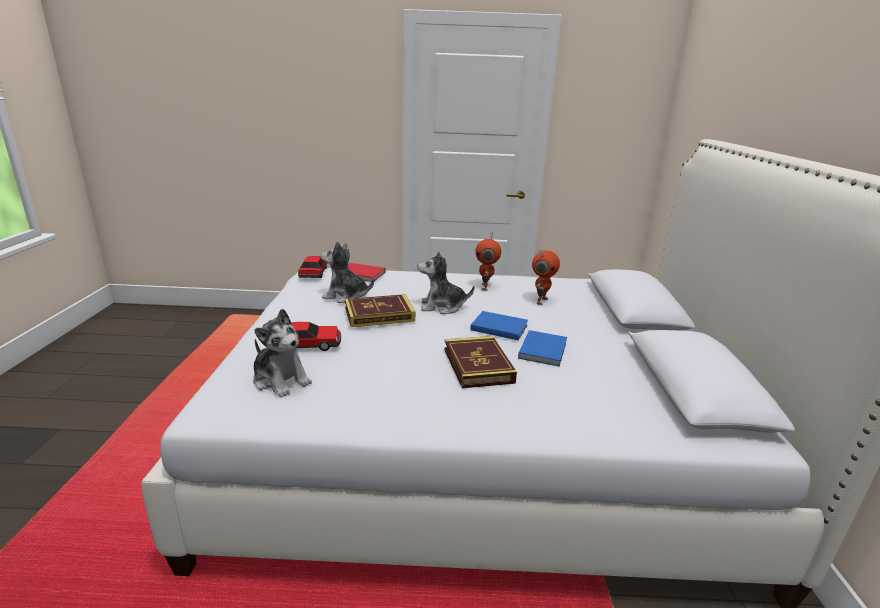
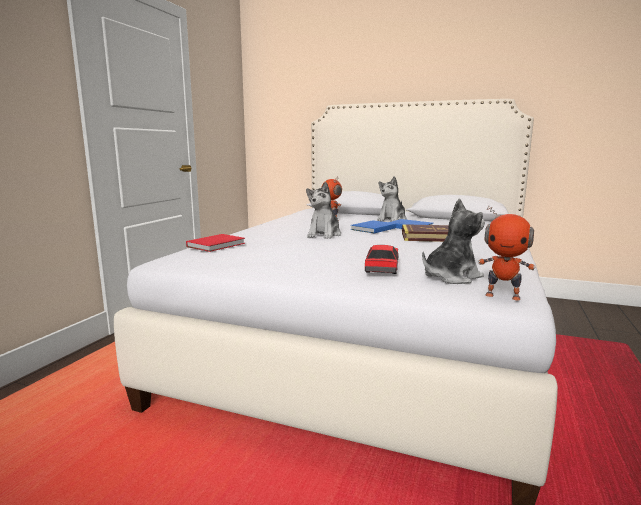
camera: 70 degrees left, 10 degrees down
toy car [298,256,327,278] -> none
plush toy [321,241,374,303] -> plush toy moved to [377,176,406,222]
book [345,294,415,327] -> none
toy robot [475,233,501,291] -> toy robot moved to [478,206,536,301]

